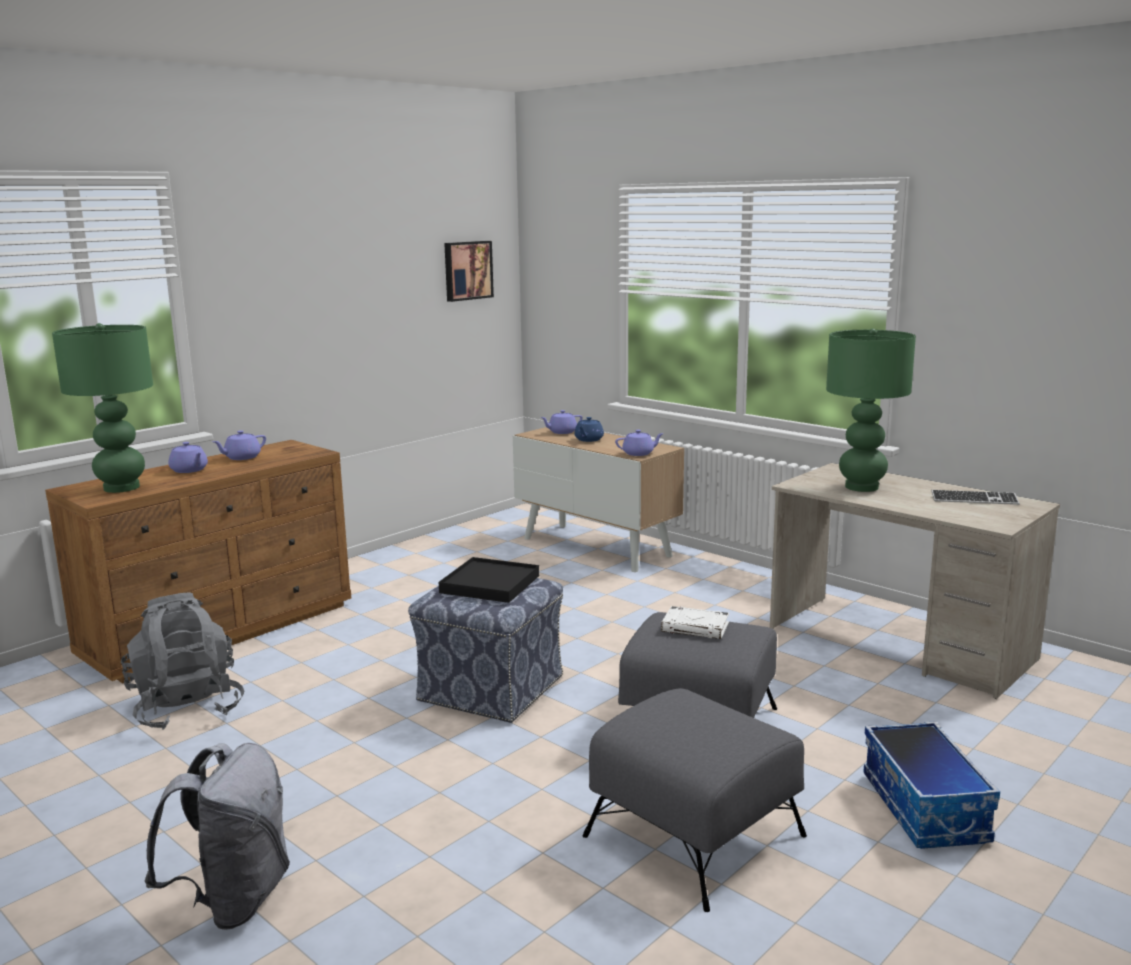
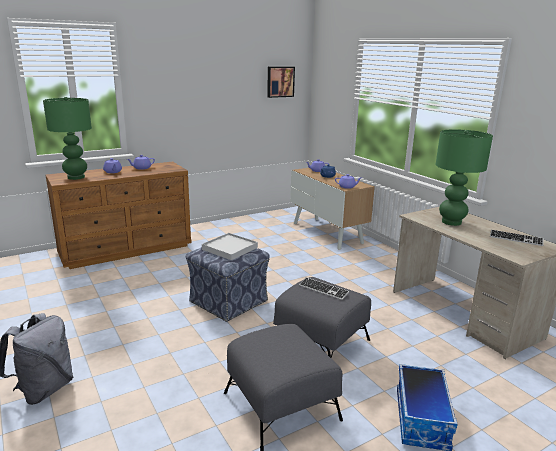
camera: 15 degrees right, 5 degrees up
grey backpack [121,592,244,730] -> none
black tray [439,557,539,603] -> white tray [202,233,258,260]
white book [661,606,729,639] -> keyboard [299,277,349,300]

